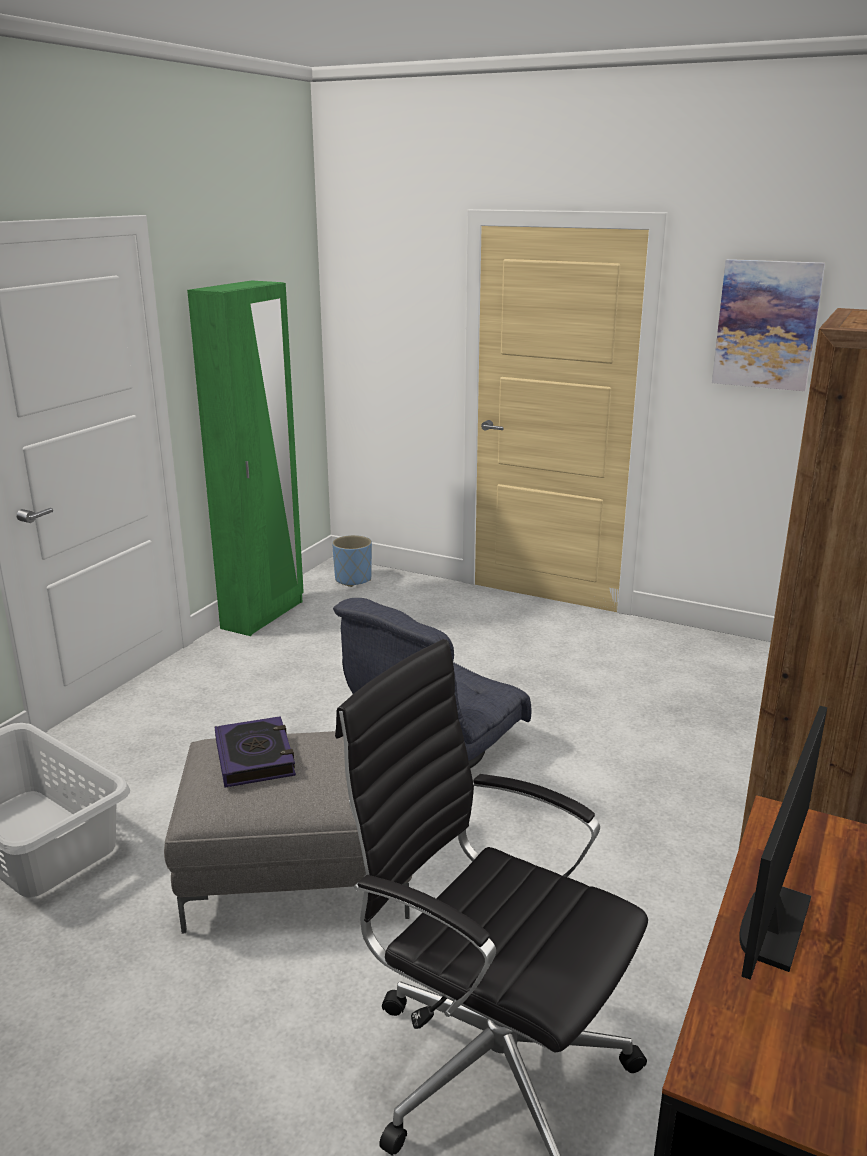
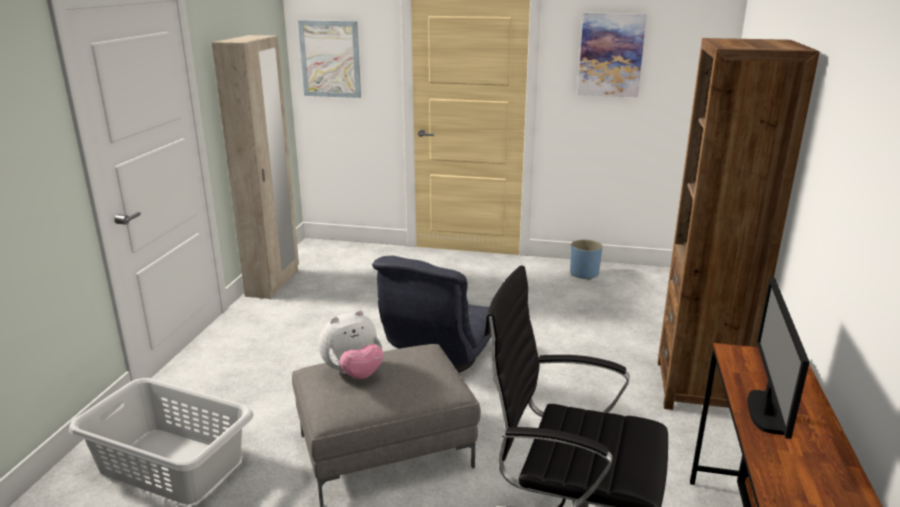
camera: 15 degrees left, 0 degrees up
green wardrobe [187,280,304,636] -> beige wardrobe [212,35,299,299]
book [215,716,296,788] -> plush toy [319,310,383,379]
blue planter [332,535,372,587] -> blue planter moved to [570,239,603,280]
none -> picture [298,20,361,98]

